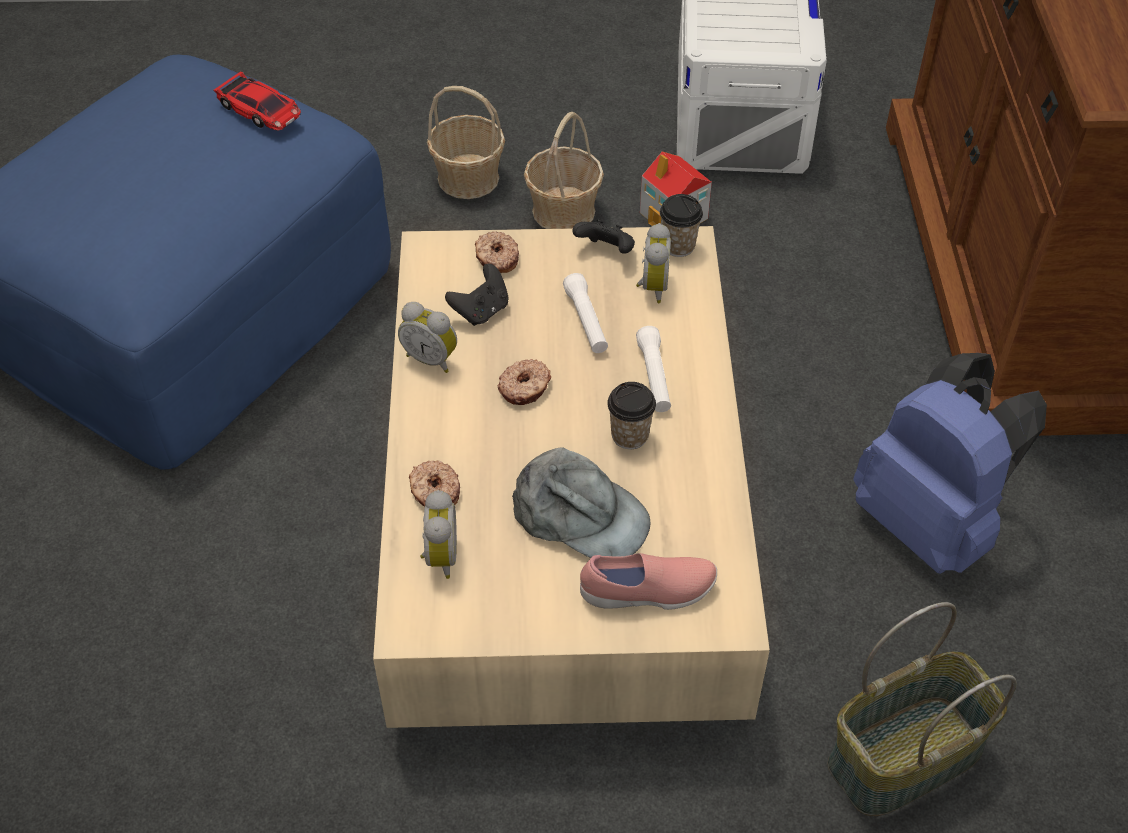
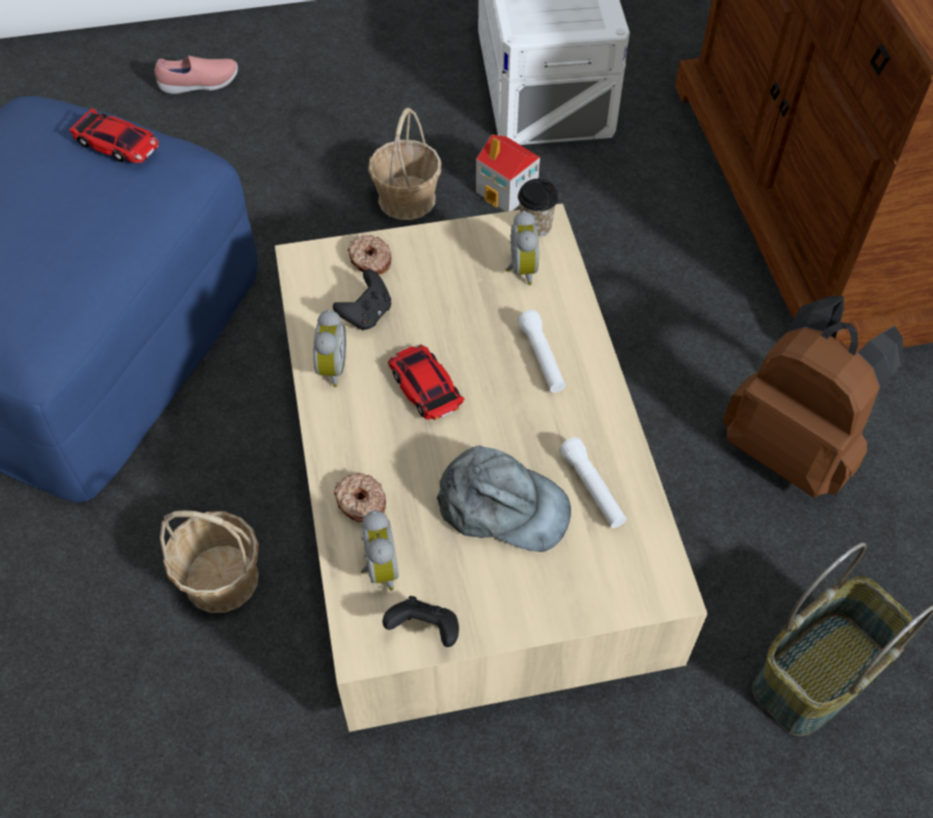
camera: 10 degrees left, 5 degrees up
alarm clock [398,302,457,373] -> alarm clock turned 105 degrees counterclockwise [313,309,346,387]
basket [427,86,505,199] -> basket moved to [160,510,259,613]
donut [498,359,551,405] -> toy car [388,345,465,420]
white flashlight [563,273,608,353] -> white flashlight moved to [559,437,627,528]
black game controller [572,220,635,254] -> black game controller moved to [382,596,459,647]
pink shoe [580,553,717,610] -> pink shoe moved to [154,55,238,94]
cup [607,382,656,449] -> none
blue backpack [854,353,1047,574] -> brown backpack [723,296,903,498]

